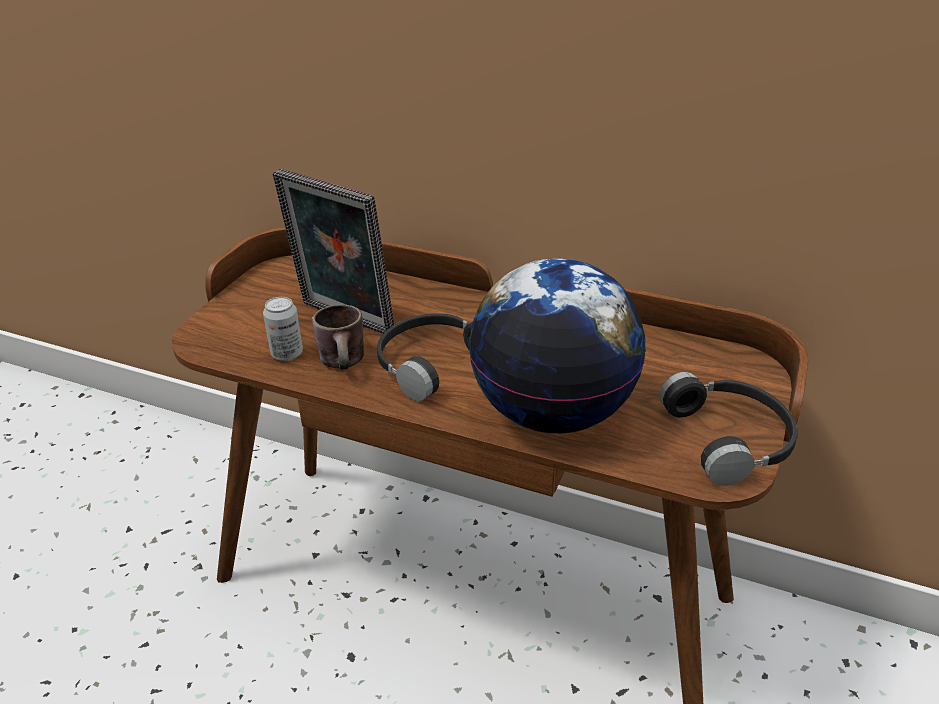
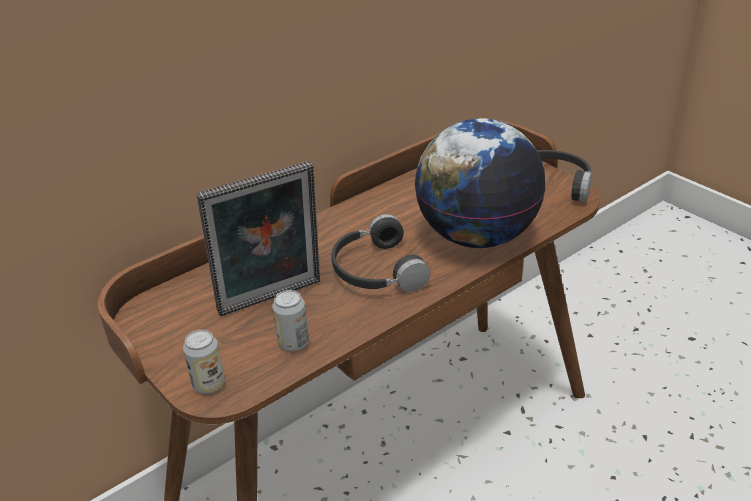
camera: 60 degrees left, 0 degrees up
brown mug [312,304,364,370] -> none
none -> can [183,330,225,394]

